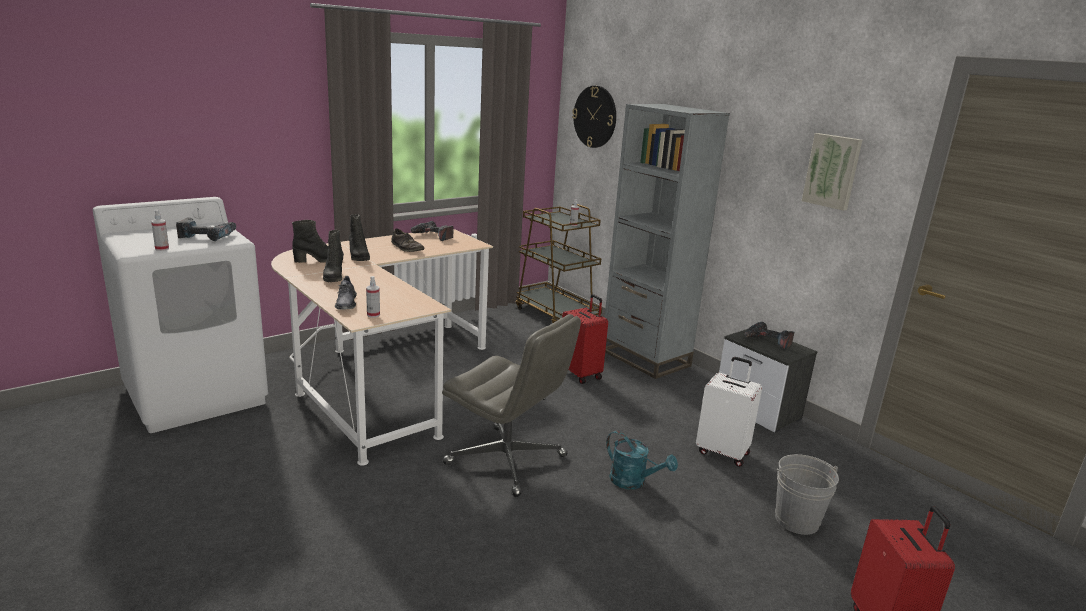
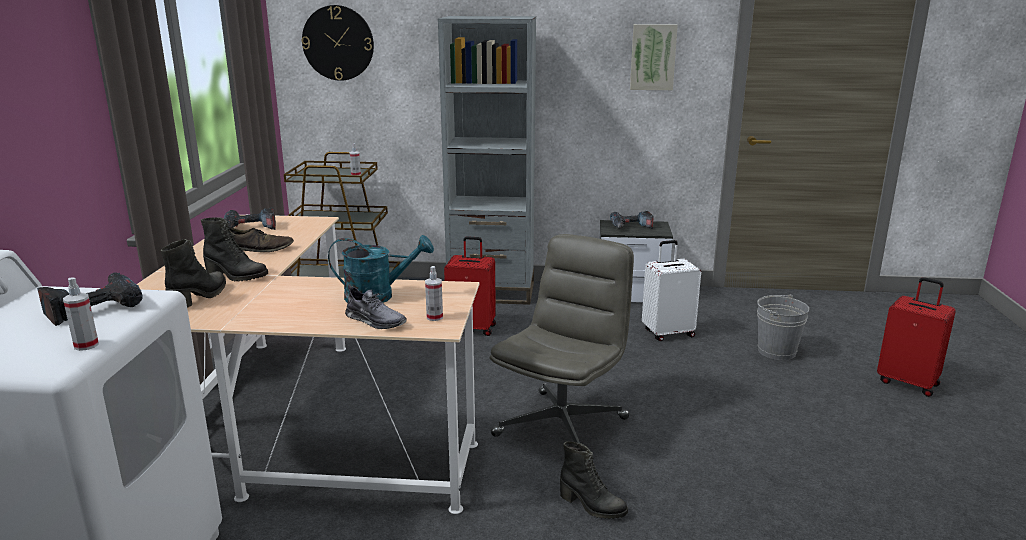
camera: 45 degrees left, 0 degrees up
black boot [323,230,343,282] -> black boot moved to [560,441,628,519]
grey office chair [442,314,581,497] -> grey office chair turned 45 degrees counterclockwise [490,234,634,444]
turquoise watering can [606,431,678,490] -> turquoise watering can moved to [328,235,434,303]

